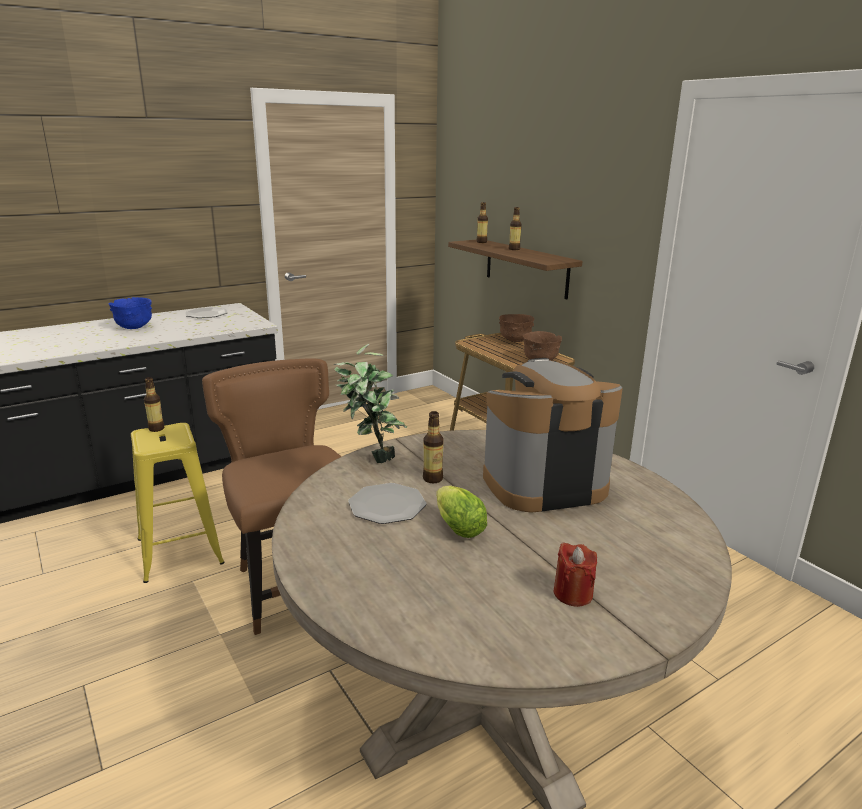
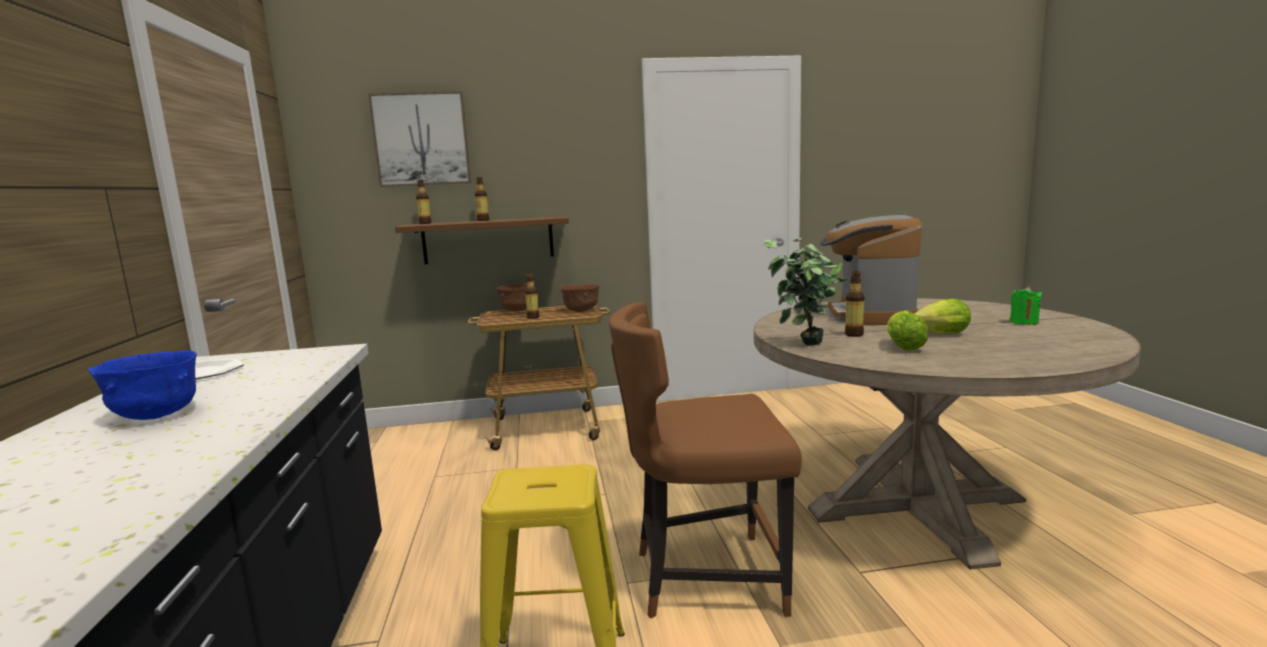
camera: 65 degrees left, 10 degrees down
bottle [144,377,164,432] -> bottle moved to [525,273,540,319]
plate [348,483,426,524] -> lettuce [887,310,928,351]
red candle [554,542,597,607] -> green candle [1010,286,1042,325]
none -> picture [368,91,471,187]

